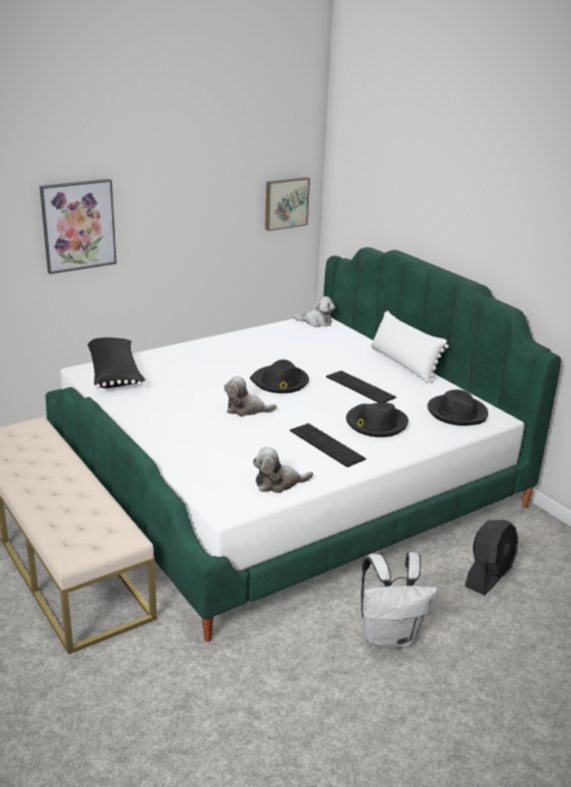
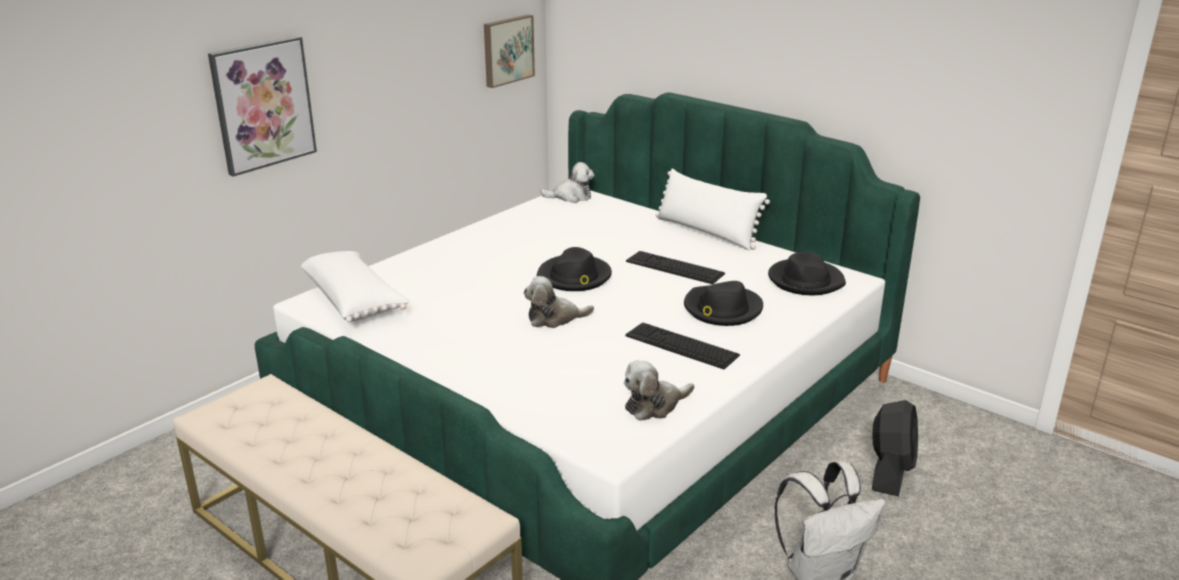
camera: 15 degrees left, 0 degrees up
black pillow [88,338,145,388] -> white pillow [301,251,409,322]

